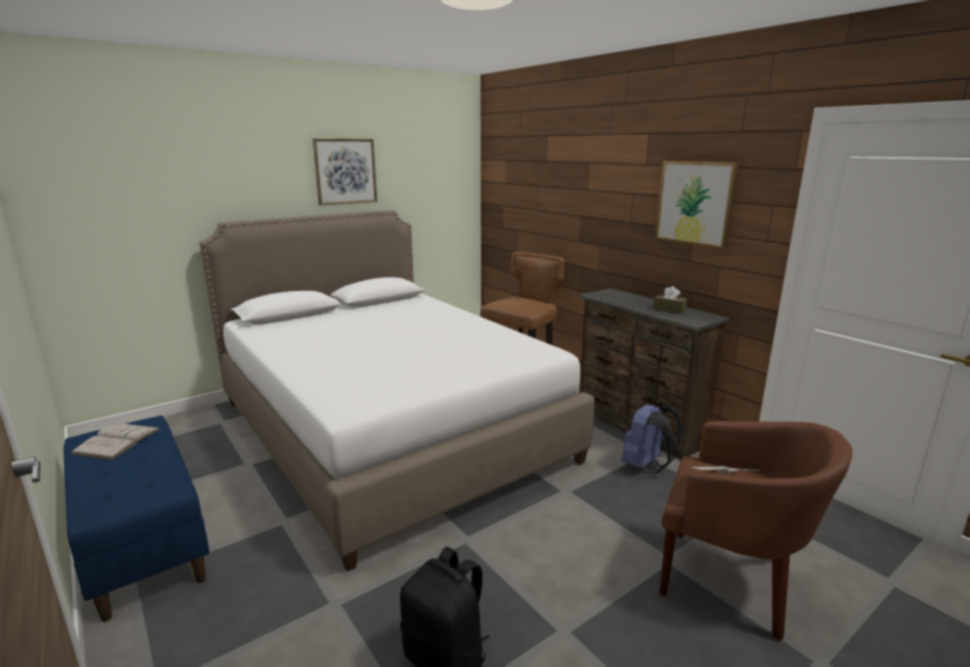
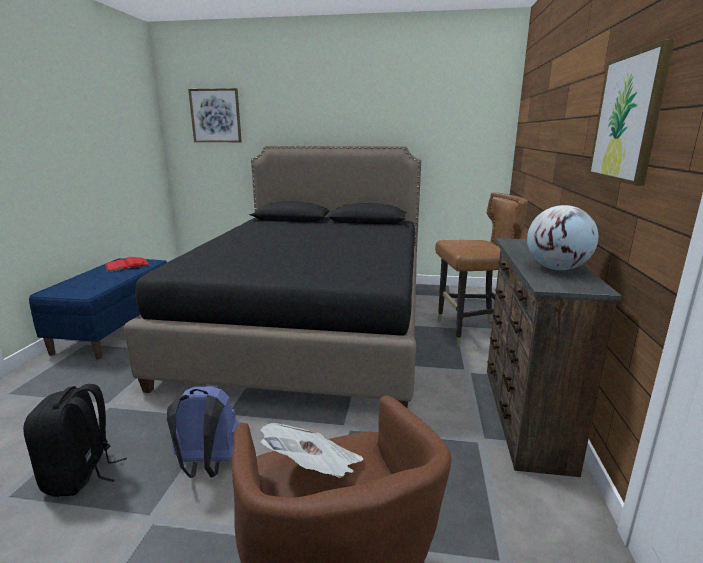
camera: 45 degrees right, 0 degrees up
white book [71,423,161,460] -> red book [105,257,150,272]
white bed [200,210,595,572] -> black bed [124,145,421,408]
picture [313,139,377,205] -> picture moved to [188,88,242,142]
blue backpack [621,404,683,474] -> blue backpack moved to [167,386,240,478]
brown tissue box [653,286,687,314] -> globe [527,205,598,270]

